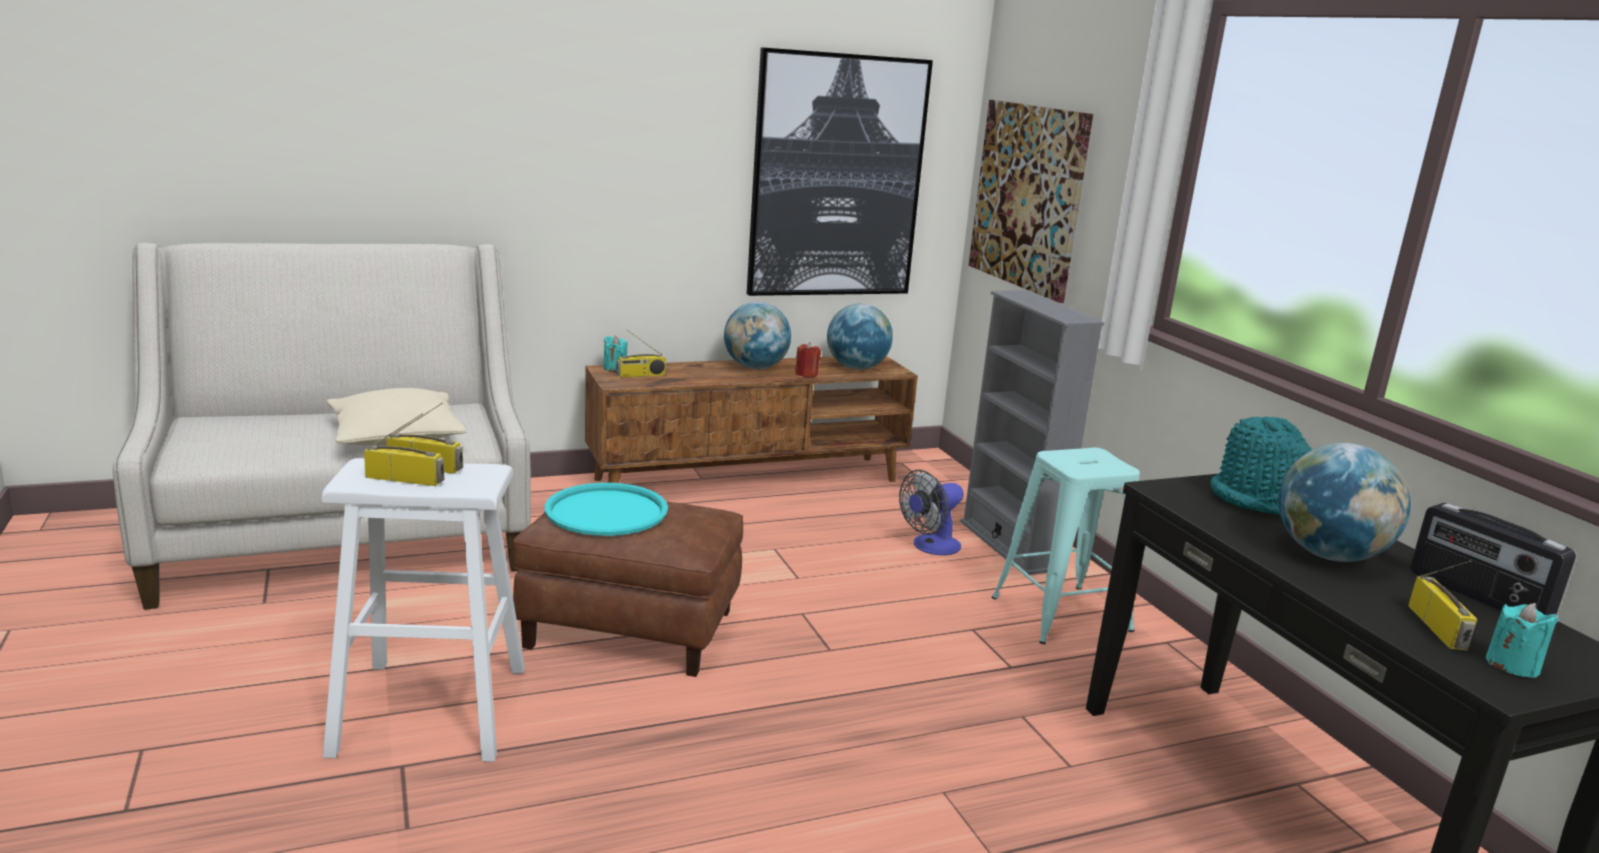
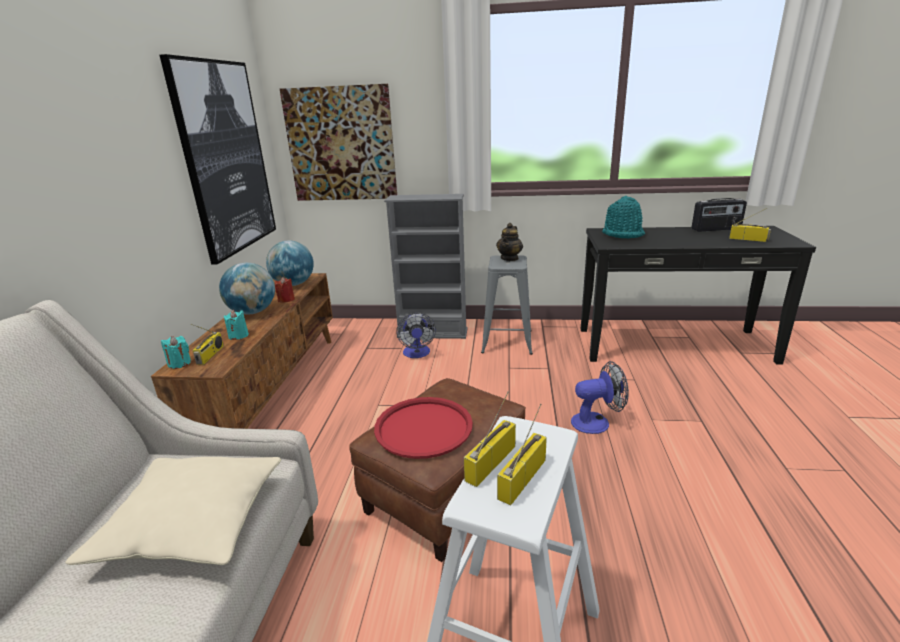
camera: 60 degrees left, 5 degrees up
turquoise tray [545,483,668,536] -> red tray [374,397,473,459]
turquoise stool [992,448,1140,644] -> grey stool [481,255,533,355]
globe [1278,443,1411,562] -> none
turquoise candle [1486,603,1558,678] -> turquoise candle moved to [224,310,249,340]
none -> teapot [496,223,523,261]
none -> fan [571,361,629,434]

